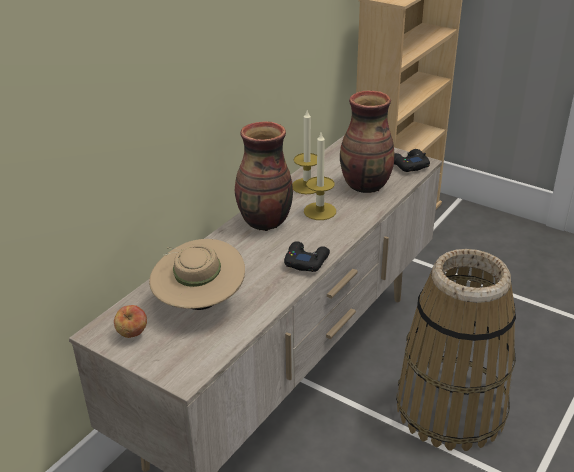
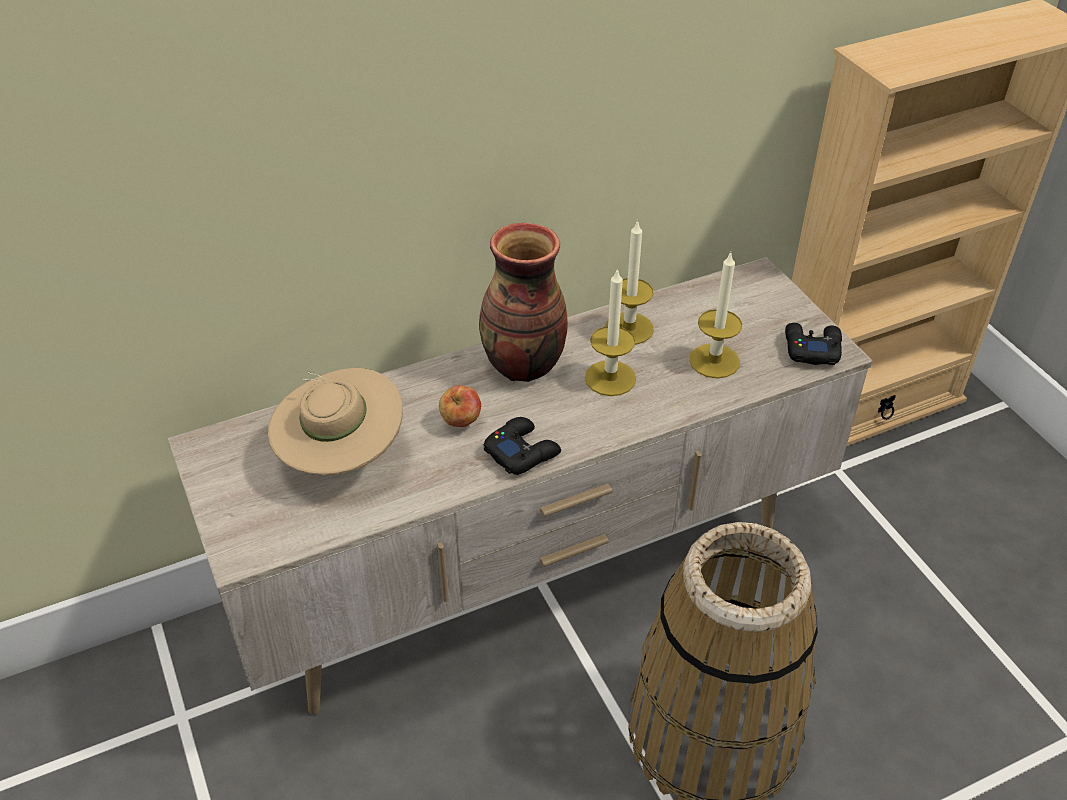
camera: 30 degrees right, 10 degrees up
apple [114,305,147,338] -> apple moved to [439,385,481,427]
vase [340,90,395,193] -> candle [689,252,742,378]

